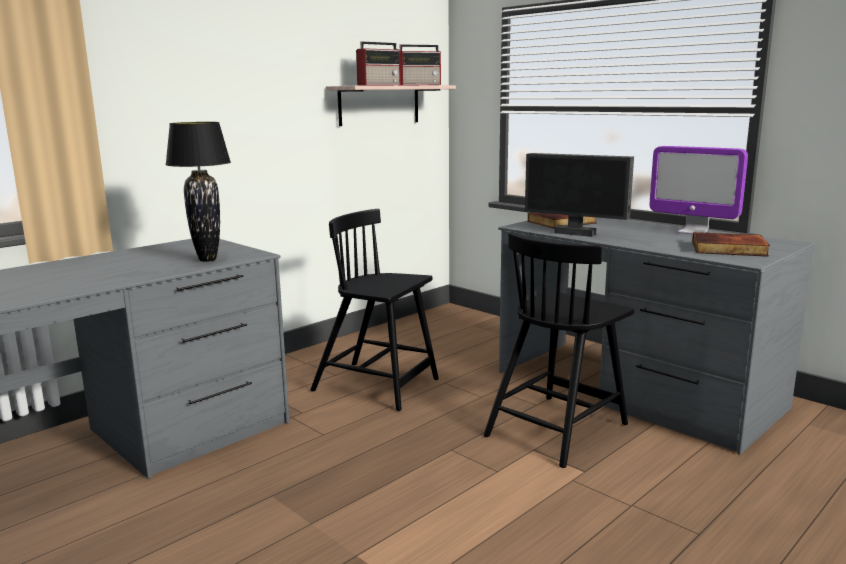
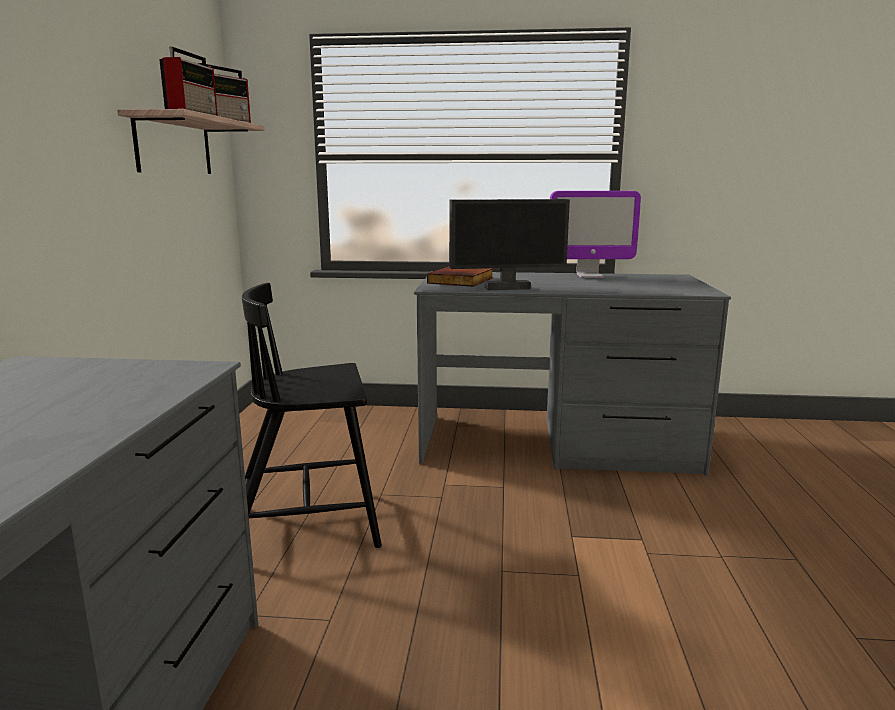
camera: 40 degrees left, 0 degrees up
black table lamp [165,122,231,262] -> none
black chair [484,232,634,468] -> none
book [692,232,770,257] -> none

